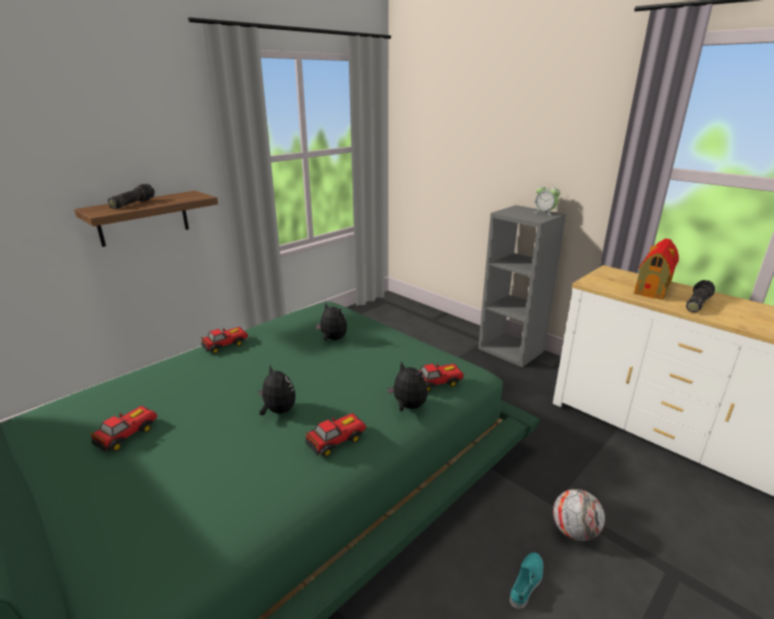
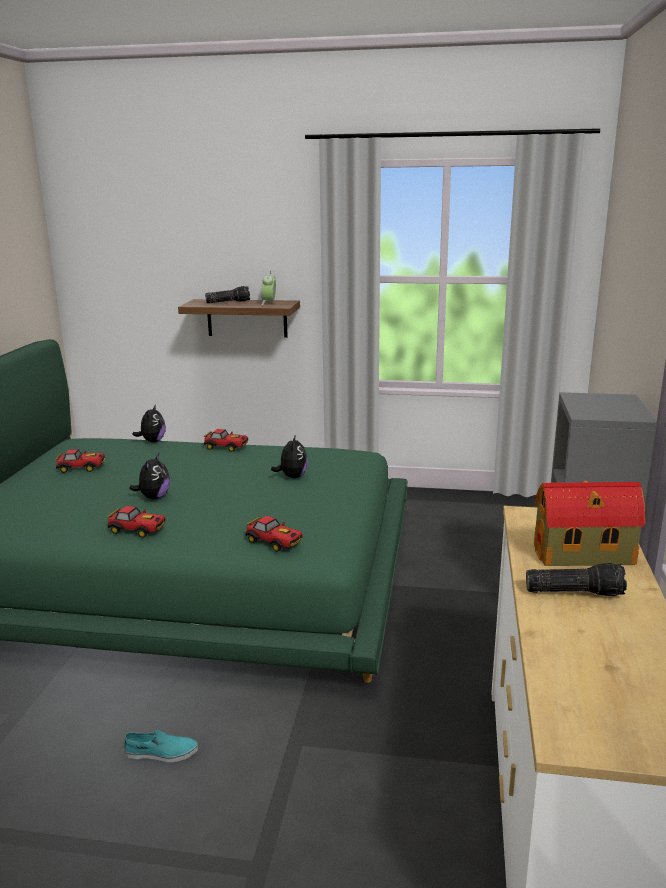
camera: 55 degrees right, 5 degrees down
plush toy [387,361,428,412] -> plush toy moved to [132,404,166,443]
alarm clock [533,183,560,216] -> alarm clock moved to [261,271,276,305]
football [553,489,605,541] -> none

